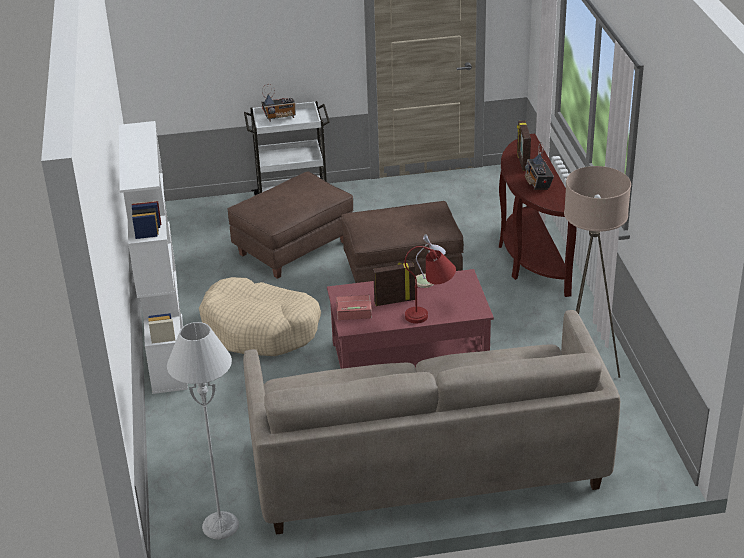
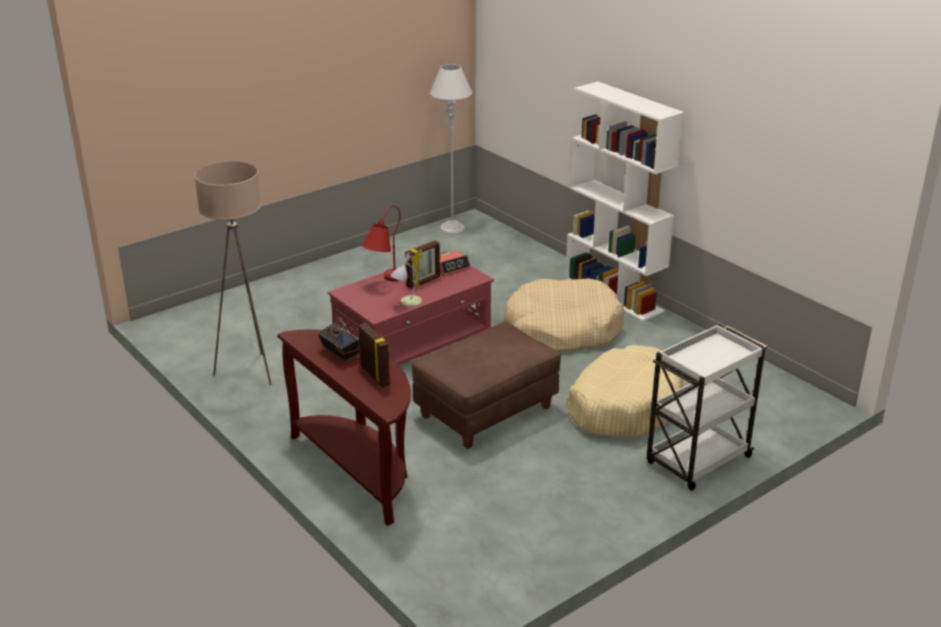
camera: 150 degrees right, 5 degrees down
brown ottoman [227,171,353,279] -> beige dog bed [567,345,684,438]
beige sofa [243,310,620,535] -> none
radio [261,84,296,121] -> none

